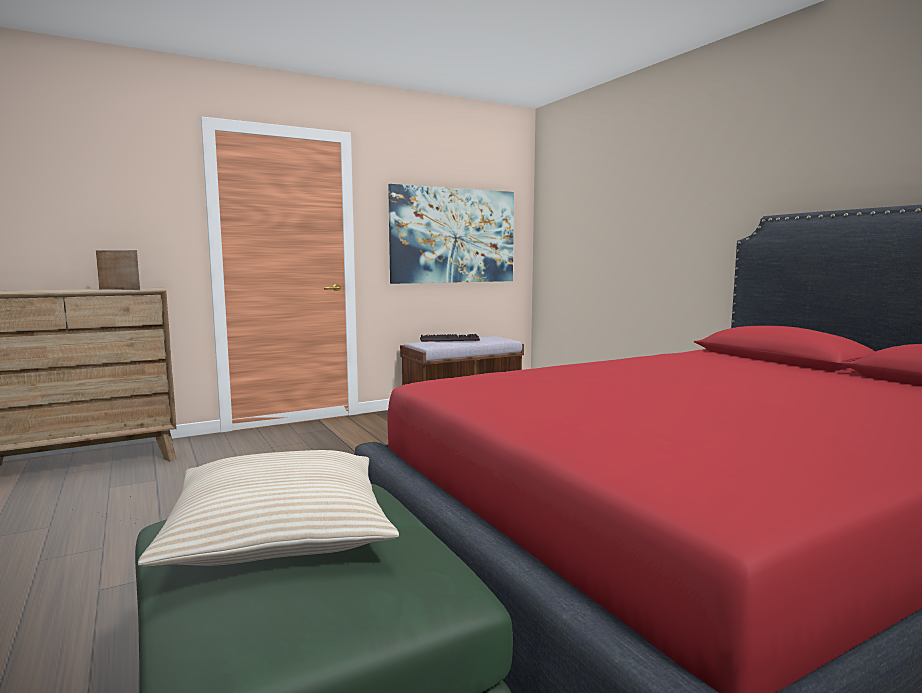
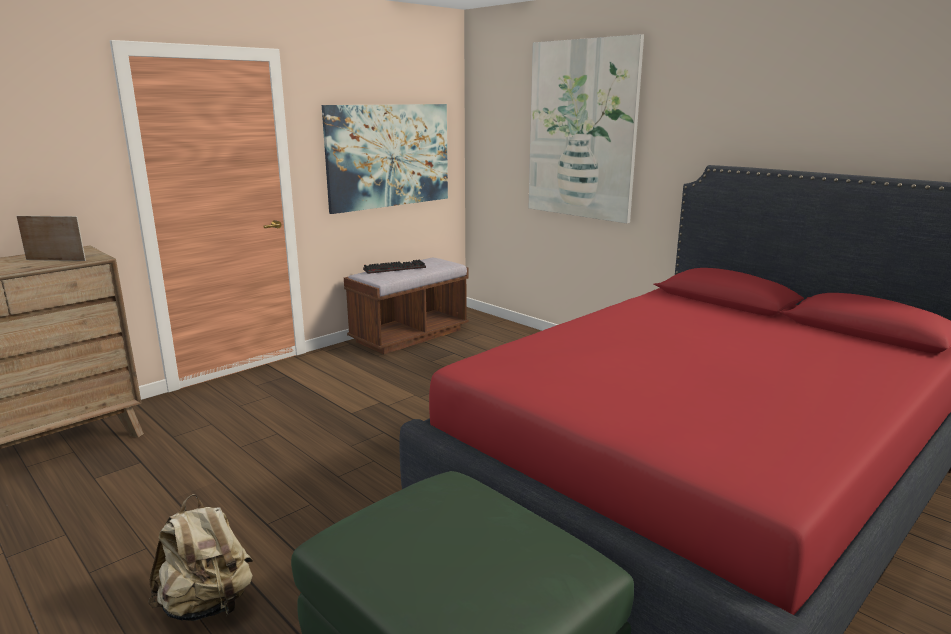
camera: 15 degrees left, 10 degrees up
beige pillow [138,450,399,566] -> none
none -> beige backpack [148,494,253,621]
none -> picture [529,34,644,223]

